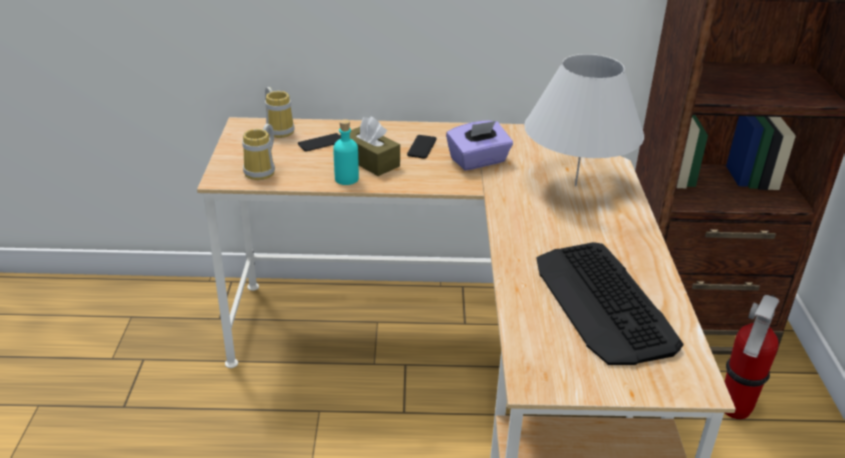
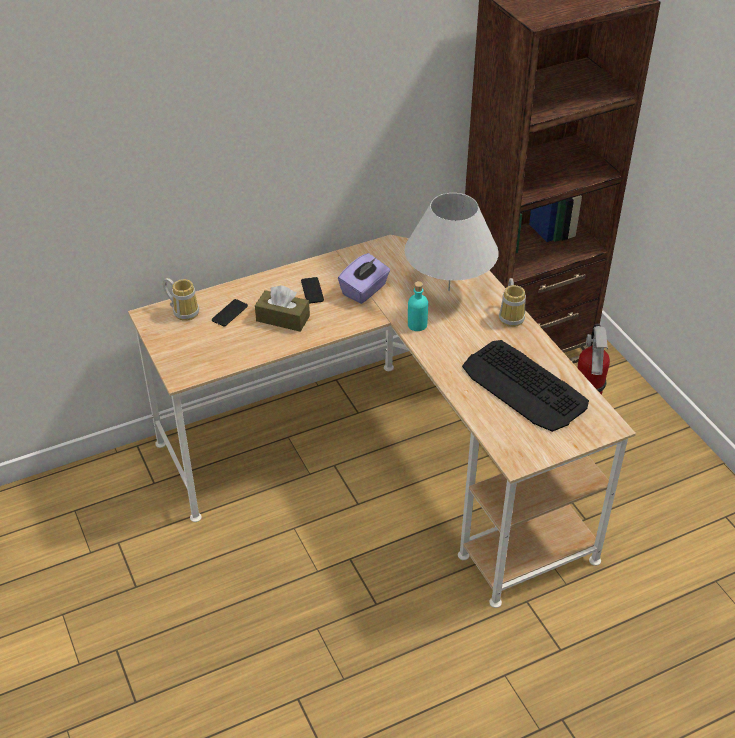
camera: 25 degrees left, 10 degrees up
mug [242,124,275,180] -> mug moved to [499,278,526,327]
turquoise bottle [333,119,359,185] -> turquoise bottle moved to [408,281,428,331]

